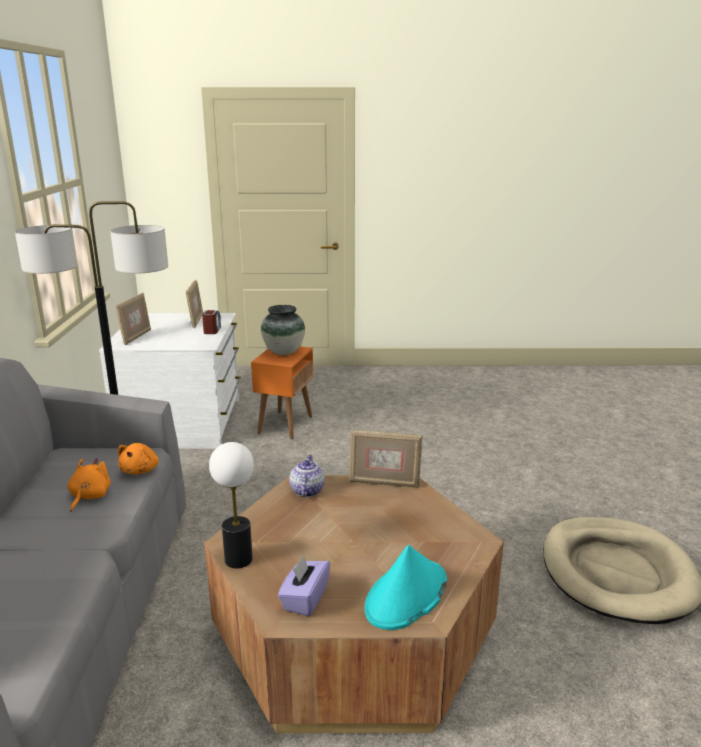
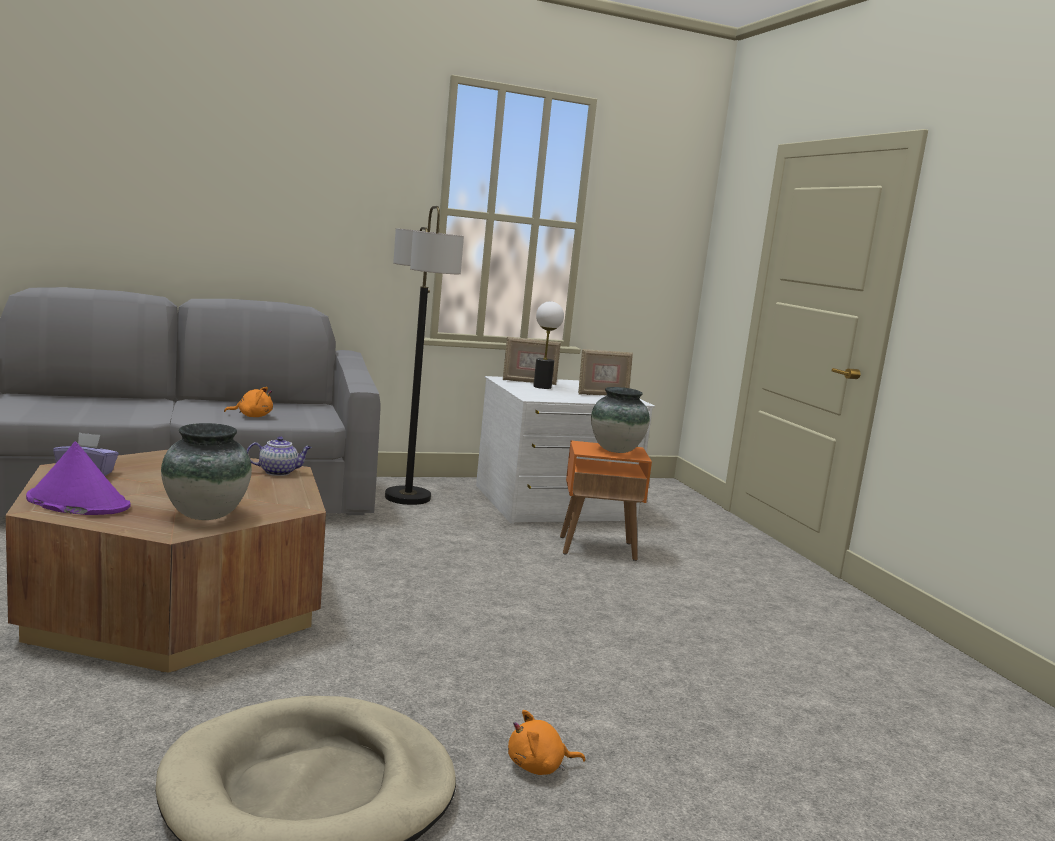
camera: 70 degrees right, 10 degrees down
orange plush toy [118,443,159,475] -> orange plush toy moved to [508,710,586,775]
alarm clock [202,310,221,334] -> none
table lamp [209,442,254,568] -> table lamp moved to [533,301,564,389]
picture frame [349,429,422,488] -> none
turquoise hat [364,545,447,630] -> purple hat [26,442,131,515]
none -> vase [161,423,252,520]

